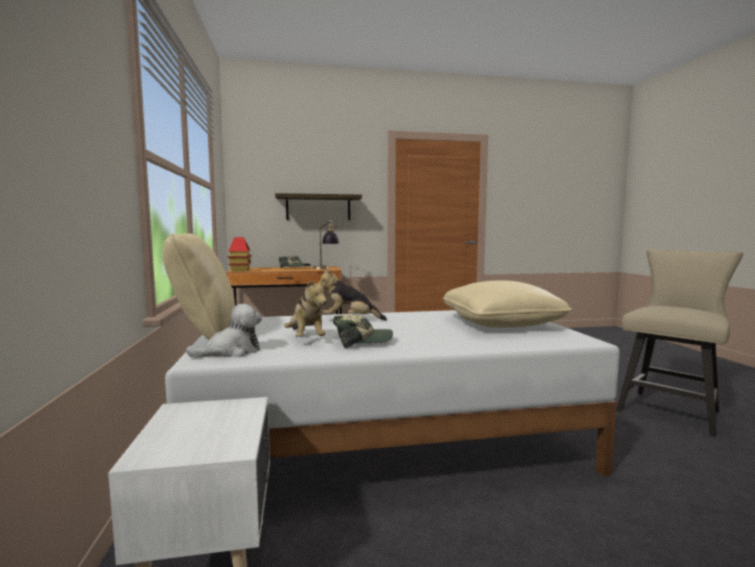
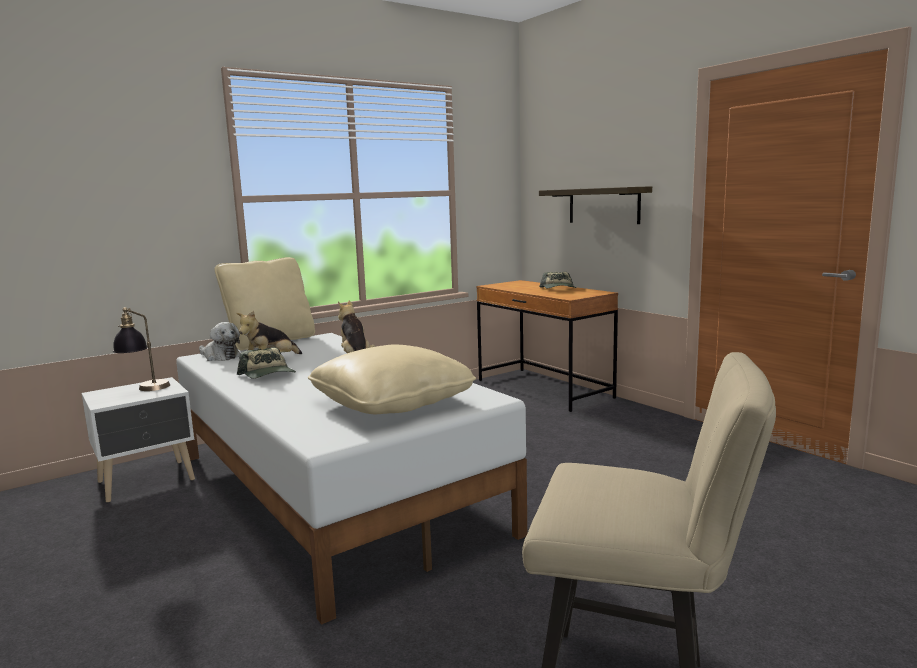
camera: 65 degrees right, 5 degrees up
toy house [228,237,251,272] -> none
table lamp [313,220,339,269] -> table lamp moved to [113,307,170,391]

